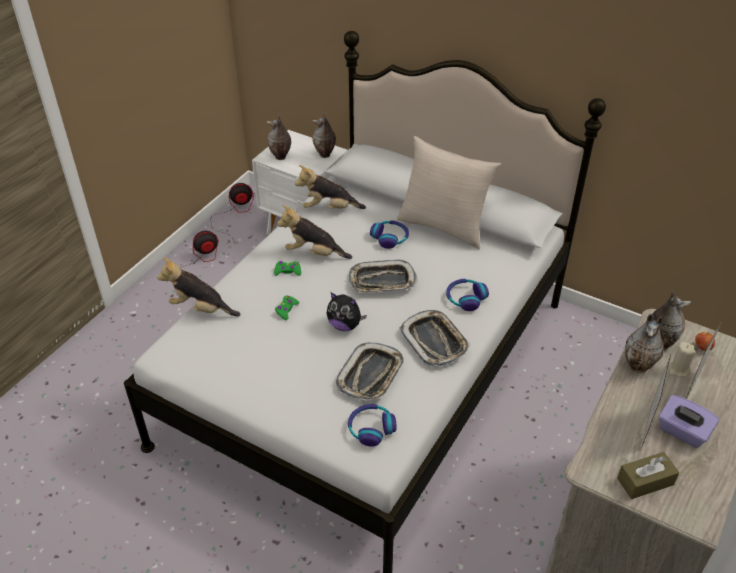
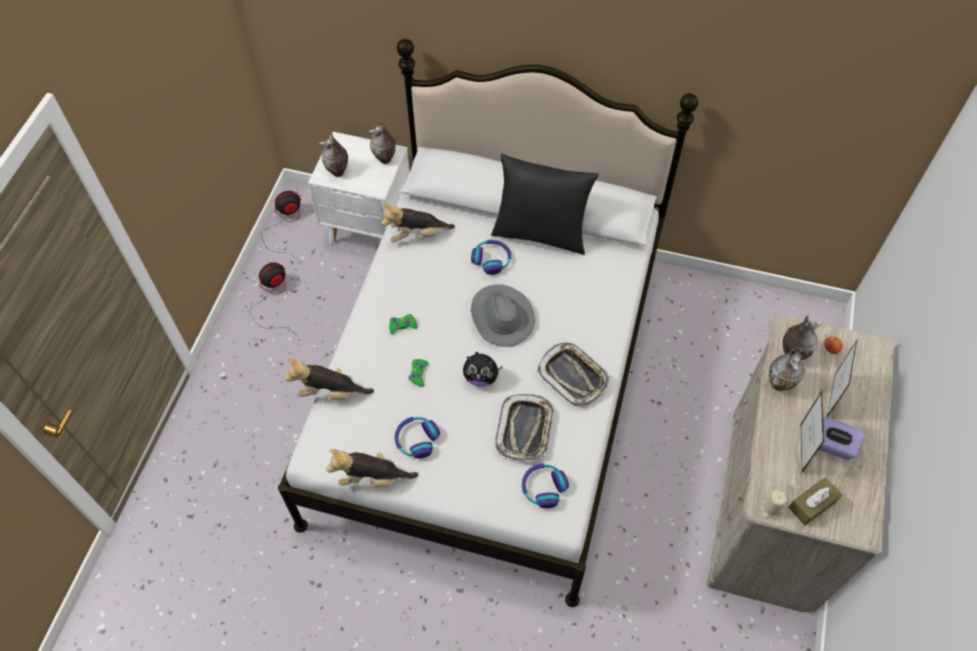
camera: 15 degrees left, 15 degrees up
plush toy [277,205,352,259] -> plush toy moved to [326,449,418,488]
tray [349,260,418,293] -> grey hat [471,285,535,347]
beige pillow [397,136,501,249] -> black pillow [491,154,599,255]
headphones [446,279,489,311] -> headphones moved to [394,417,440,459]
beige candle [668,342,696,377] -> beige candle moved to [760,490,788,519]

